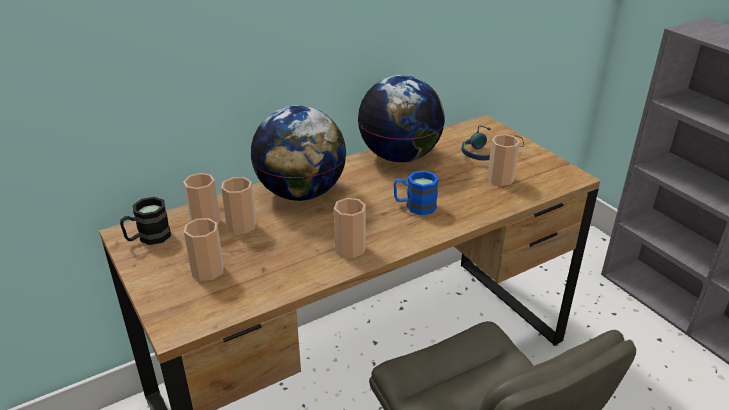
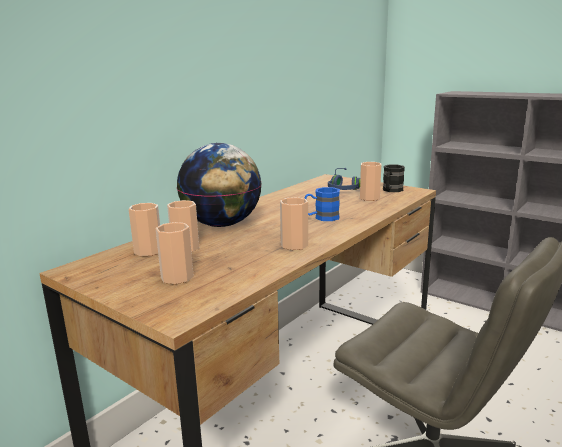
camera: 20 degrees left, 15 degrees down
black mug [120,197,171,245] -> black mug moved to [383,165,405,192]
globe [358,75,445,162] -> none

